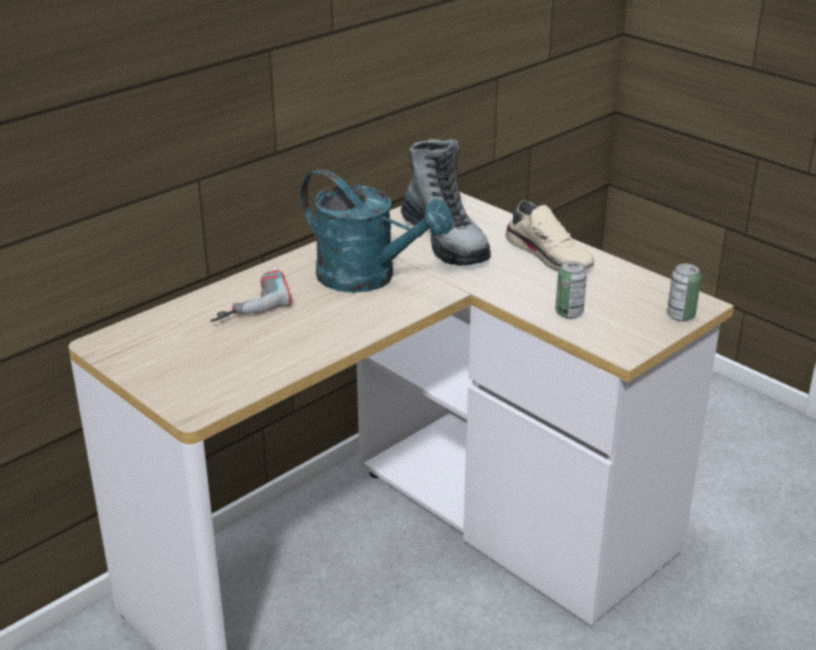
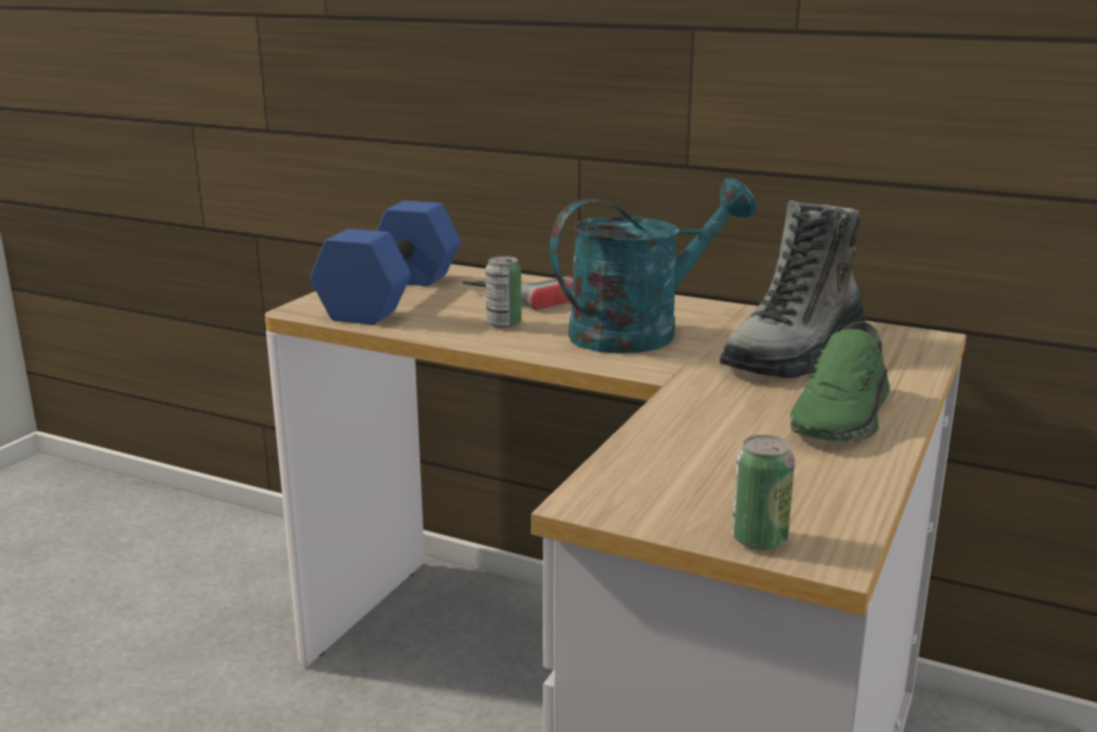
camera: 70 degrees right, 10 degrees down
turquoise watering can [301,169,453,293] -> turquoise watering can turned 135 degrees counterclockwise [550,178,756,354]
beige shoe [505,201,594,272] -> green shoe [790,322,890,441]
can [555,261,587,319] -> can moved to [485,256,522,328]
none -> blue dumbbell [310,201,461,325]

